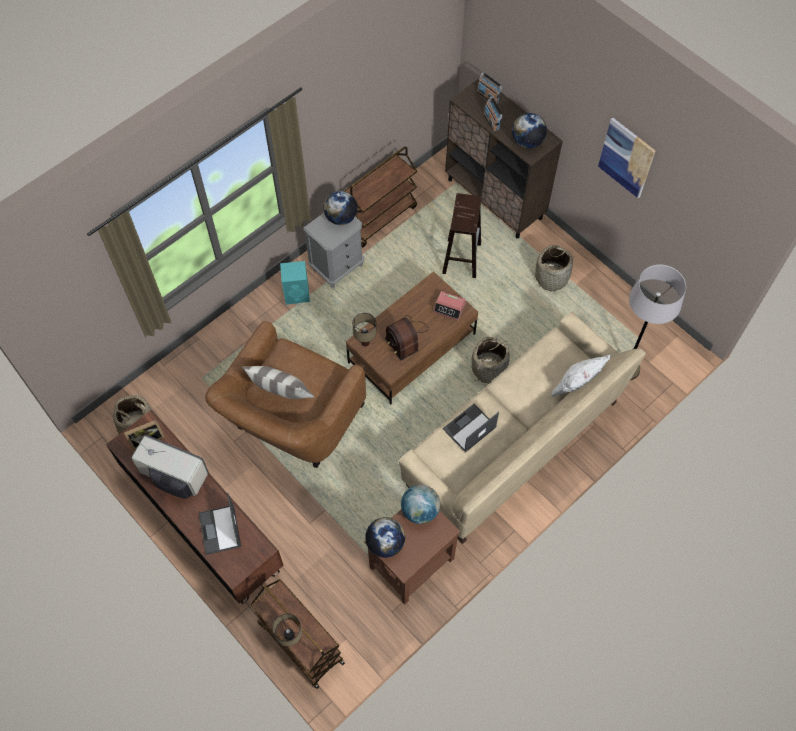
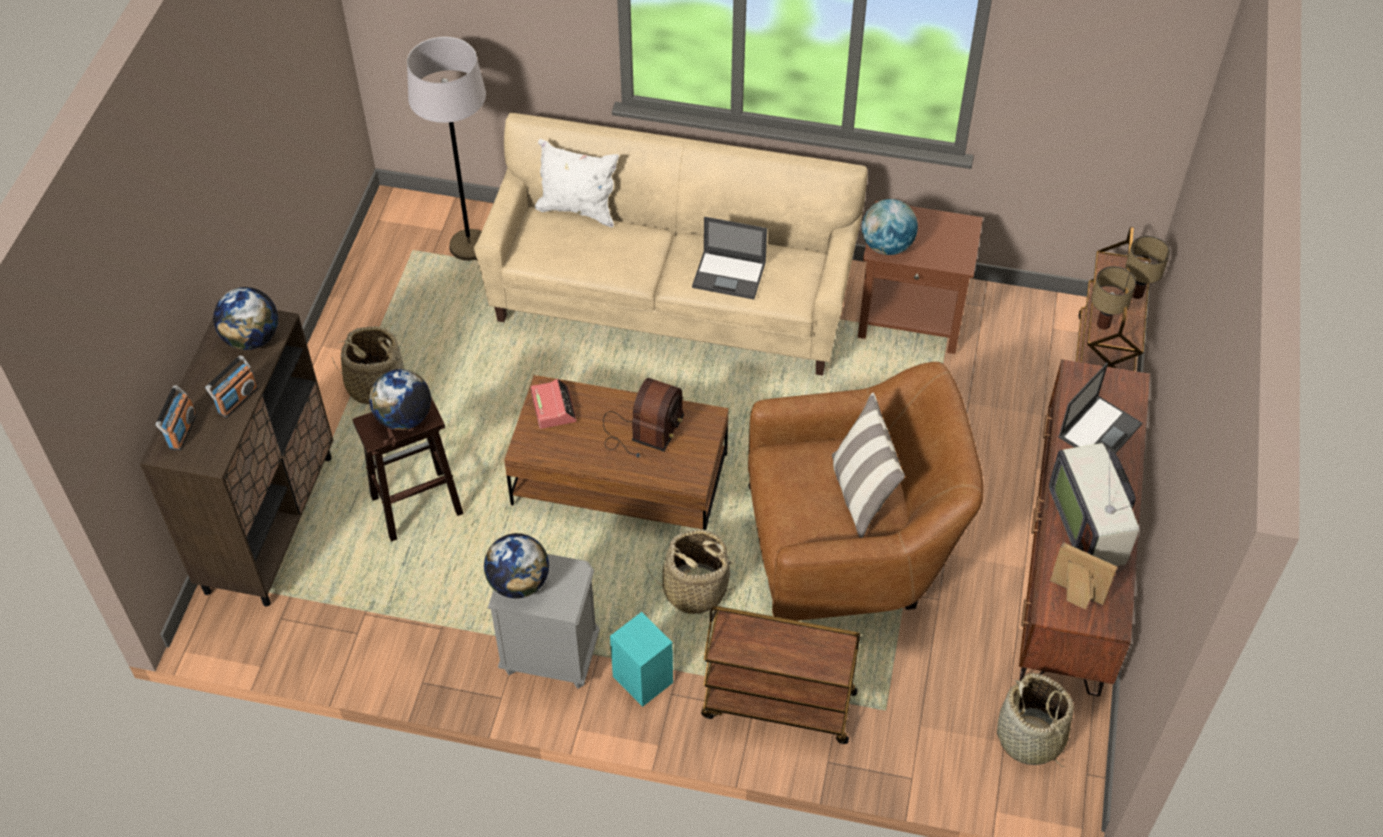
camera: 125 degrees left, 10 degrees down
brown cart [345,146,417,247] -> brown cart moved to [701,606,861,744]
table lamp [352,313,377,346] -> table lamp moved to [1091,266,1136,330]
globe [365,517,405,558] -> globe moved to [369,369,431,430]
basket [472,337,510,384] -> basket moved to [648,529,736,614]
picture [598,118,656,198] -> none

